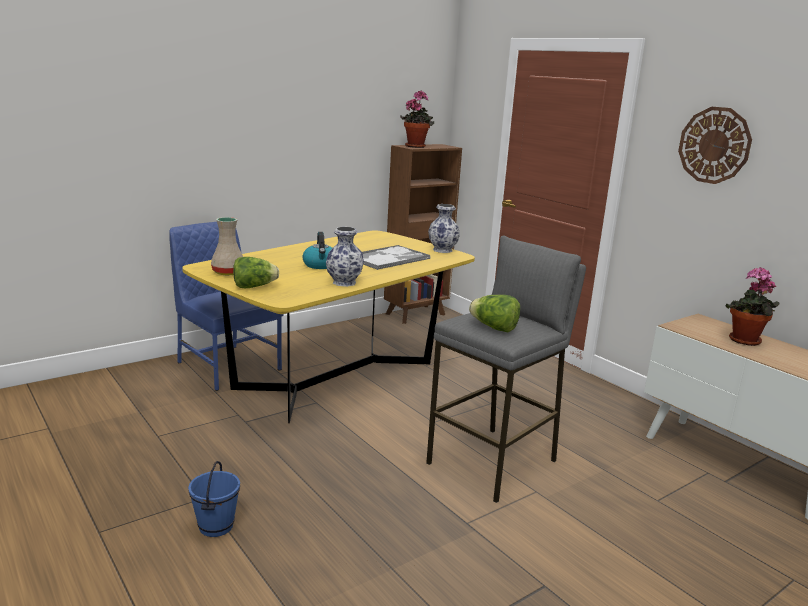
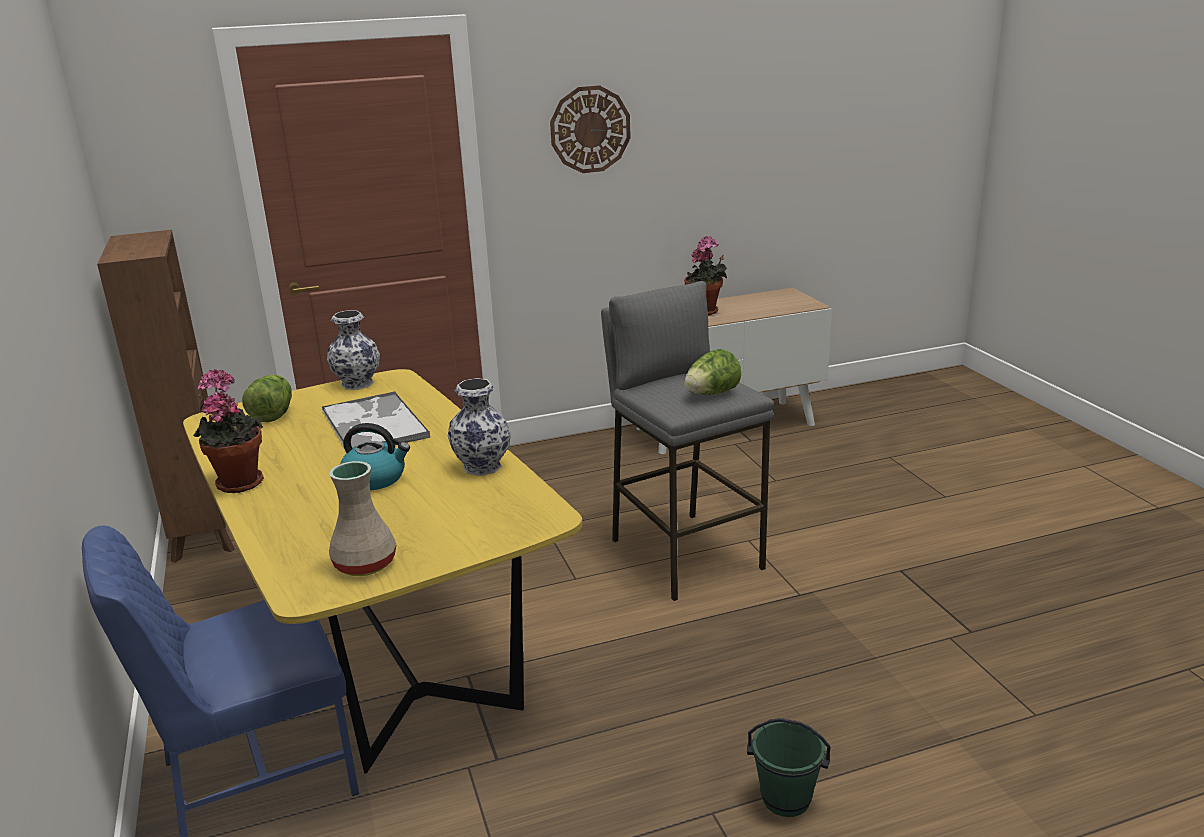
camera: 70 degrees left, 5 degrees up
blue bucket [188,461,240,537] -> green bucket [747,718,831,817]
lettuce [233,257,279,288] -> lettuce moved to [242,375,292,422]
potted plant [400,90,434,148] -> potted plant moved to [193,369,264,493]

